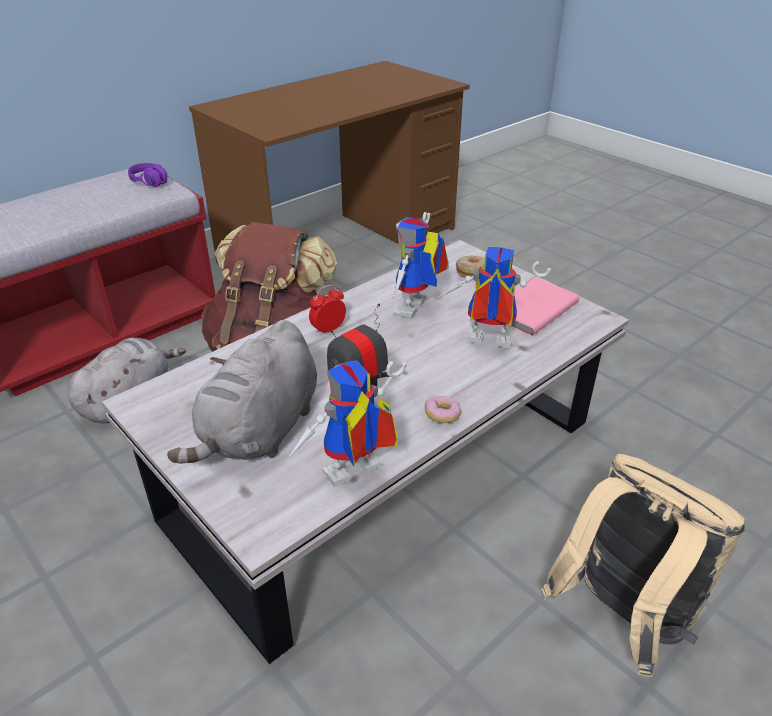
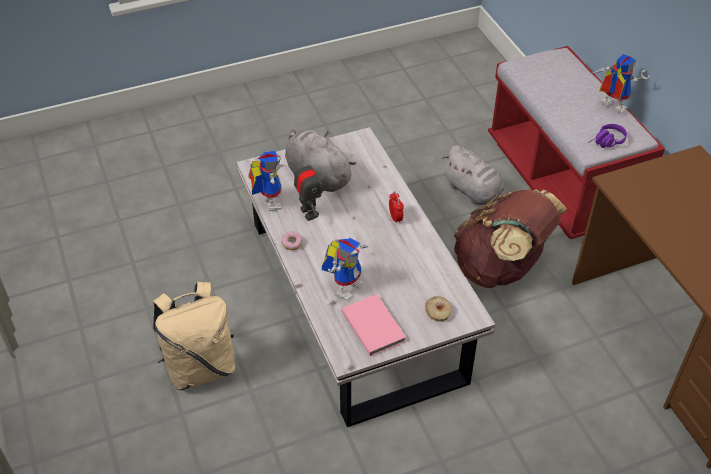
camera: 110 degrees right, 10 degrees up
toy robot [393,212,449,318] -> toy robot moved to [591,54,650,114]

